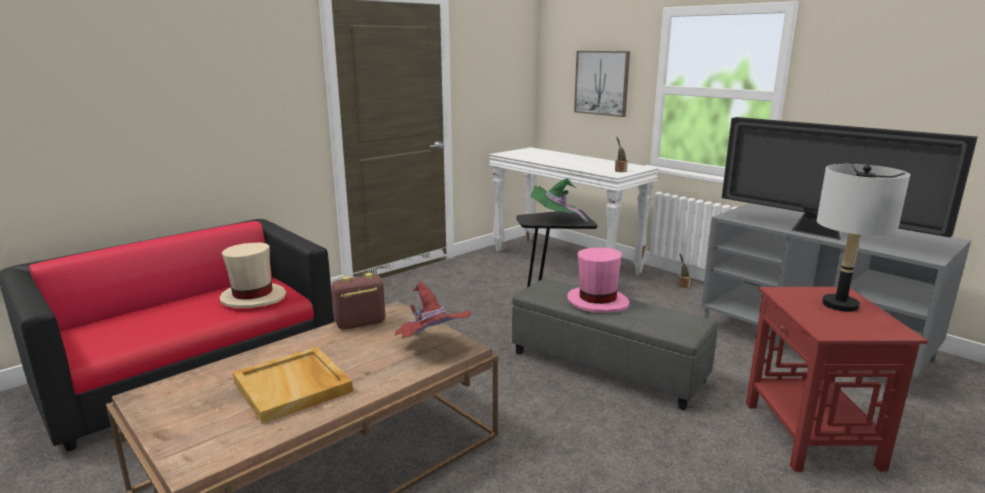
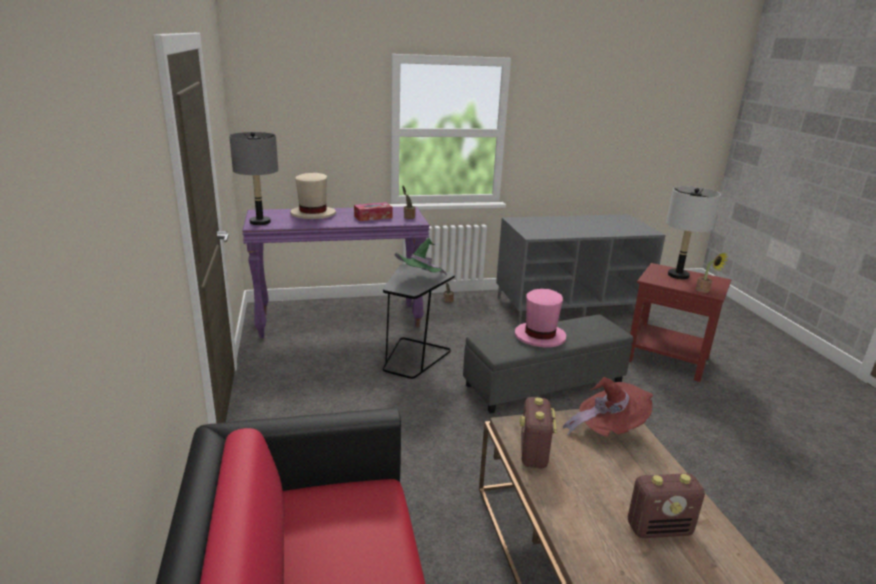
camera: 60 degrees left, 5 degrees up
beige hat [220,243,286,308] -> beige hat moved to [290,173,336,219]
beige tray [233,347,353,424] -> radio [628,473,705,538]
white console table [489,147,658,276] -> purple console table [242,206,430,338]
picture [574,51,630,117] -> none
television [722,117,978,240] -> none
none -> grey table lamp [229,132,278,225]
none -> tissue box [354,202,393,221]
none -> potted plant [696,253,728,293]

